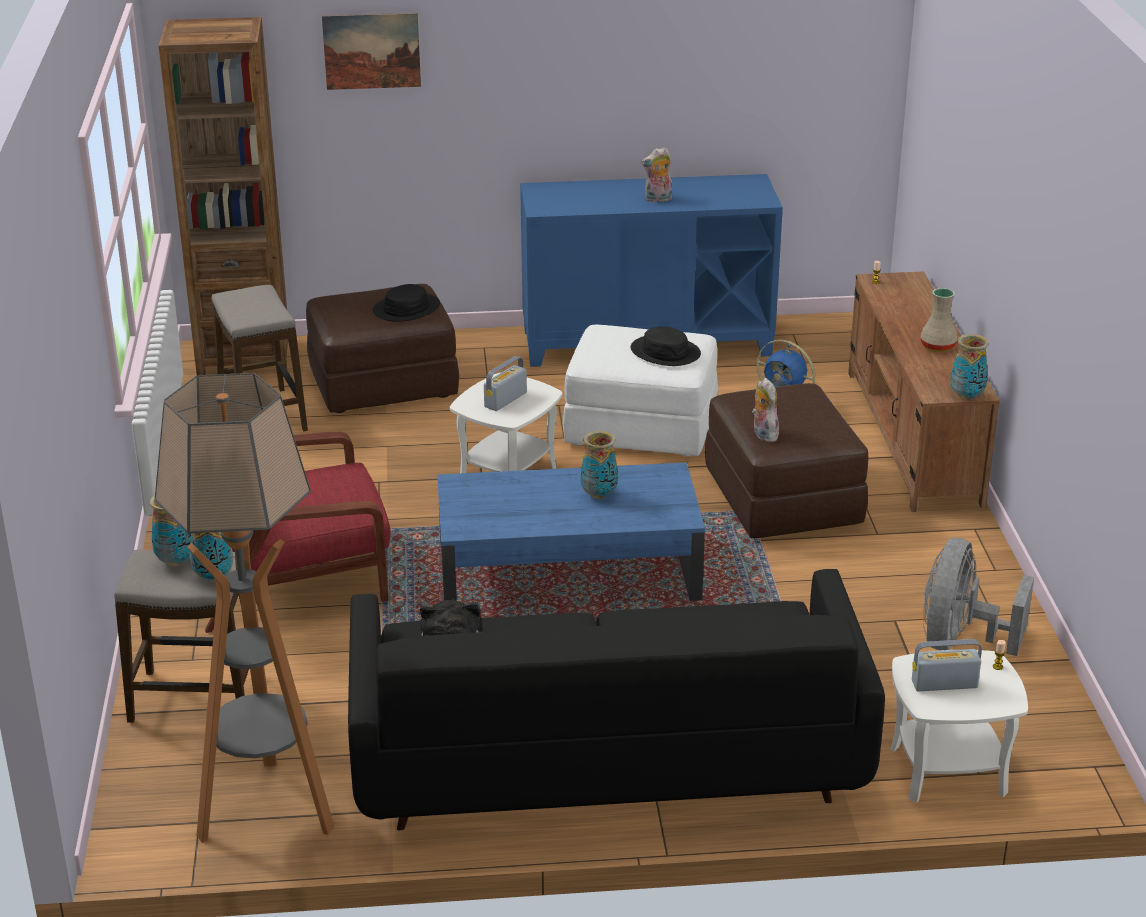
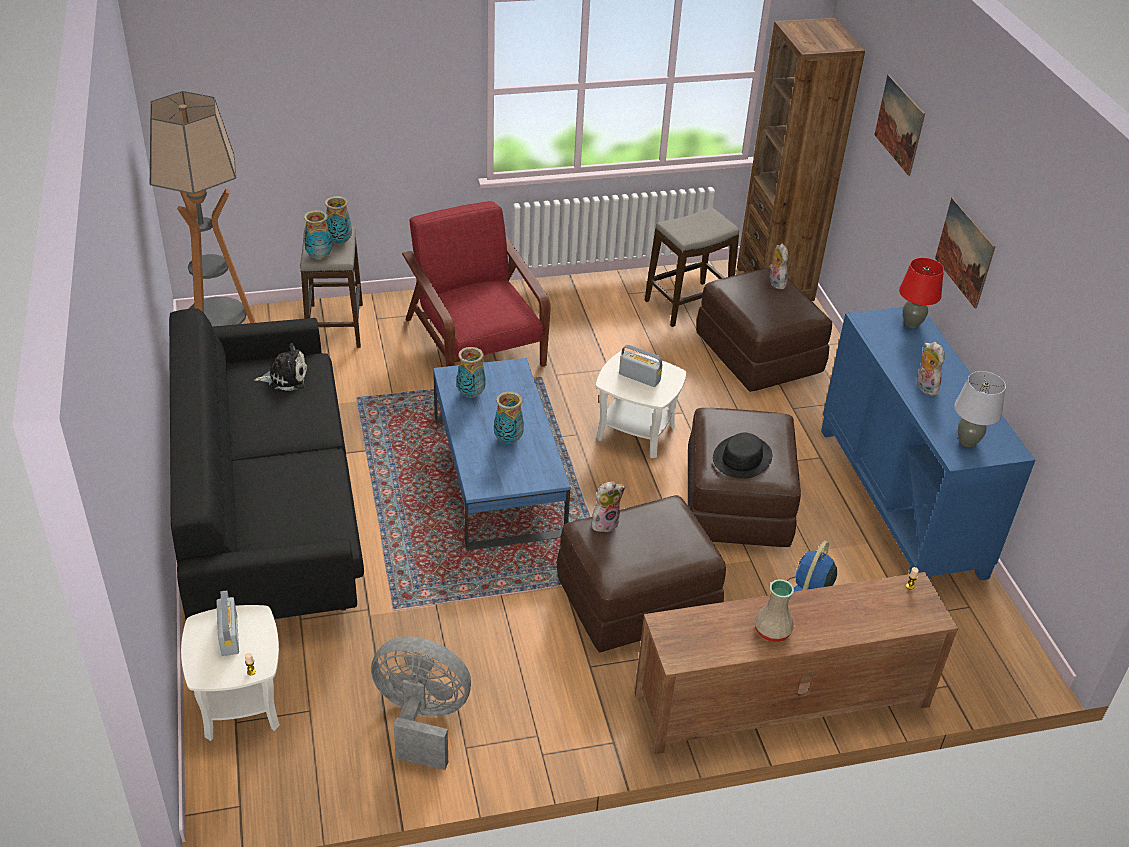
camera: 80 degrees right, 10 degrees up
black hat [373,284,440,322] -> none
white ottoman [563,325,718,457] -> brown ottoman [688,408,801,547]
vase [951,334,989,400] -> vase moved to [457,347,486,398]
none -> plush toy [769,243,789,290]
none -> red table lamp [899,258,944,328]
none -> picture [935,197,996,309]
none -> grey table lamp [954,371,1006,447]

